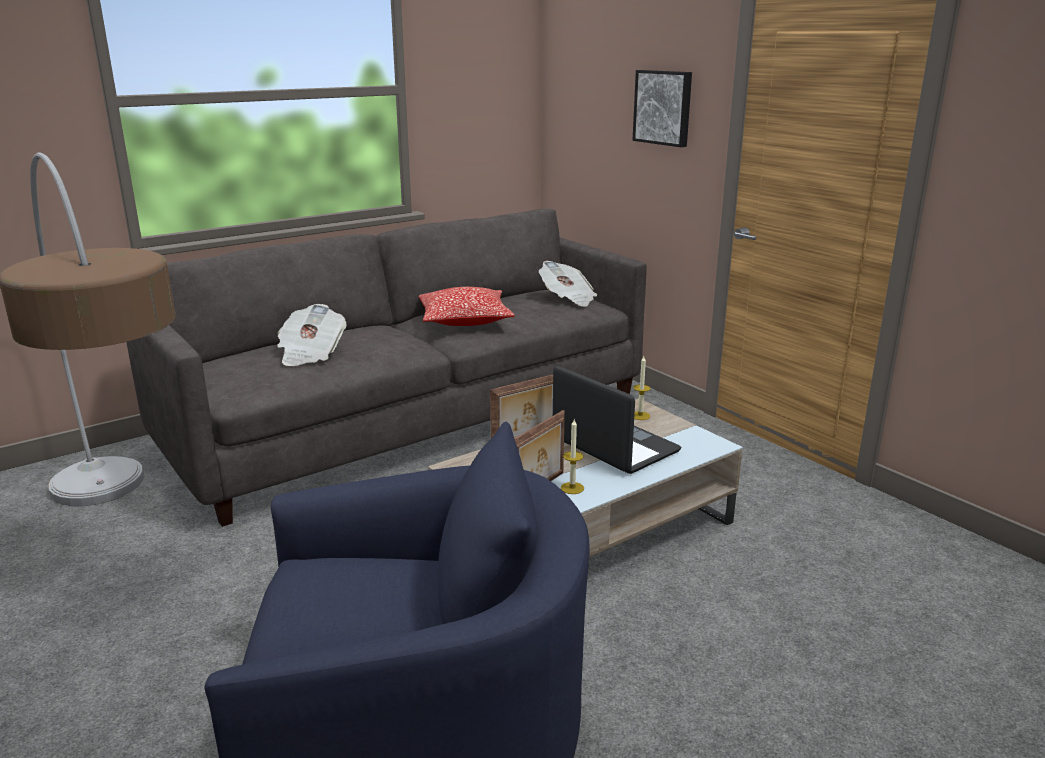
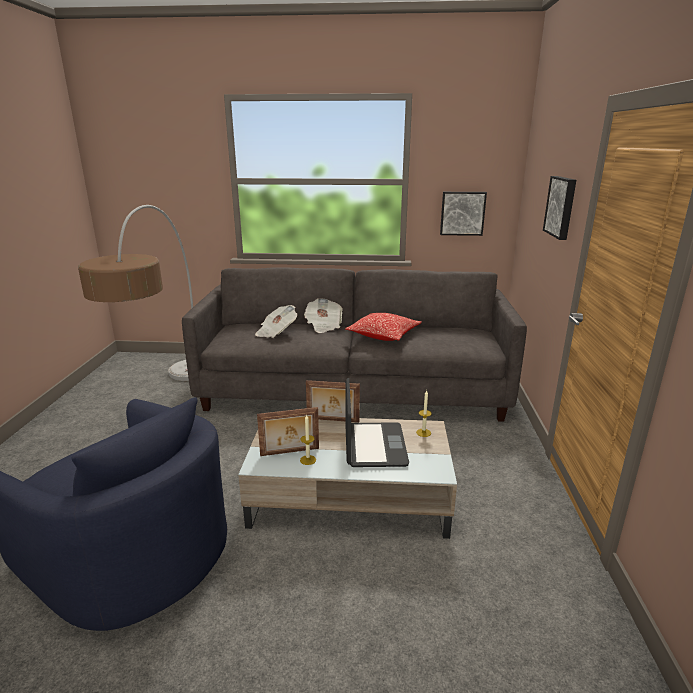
camera: 40 degrees right, 0 degrees up
newspaper [539,261,597,307] -> newspaper moved to [304,298,343,333]
none -> picture [440,192,487,236]

